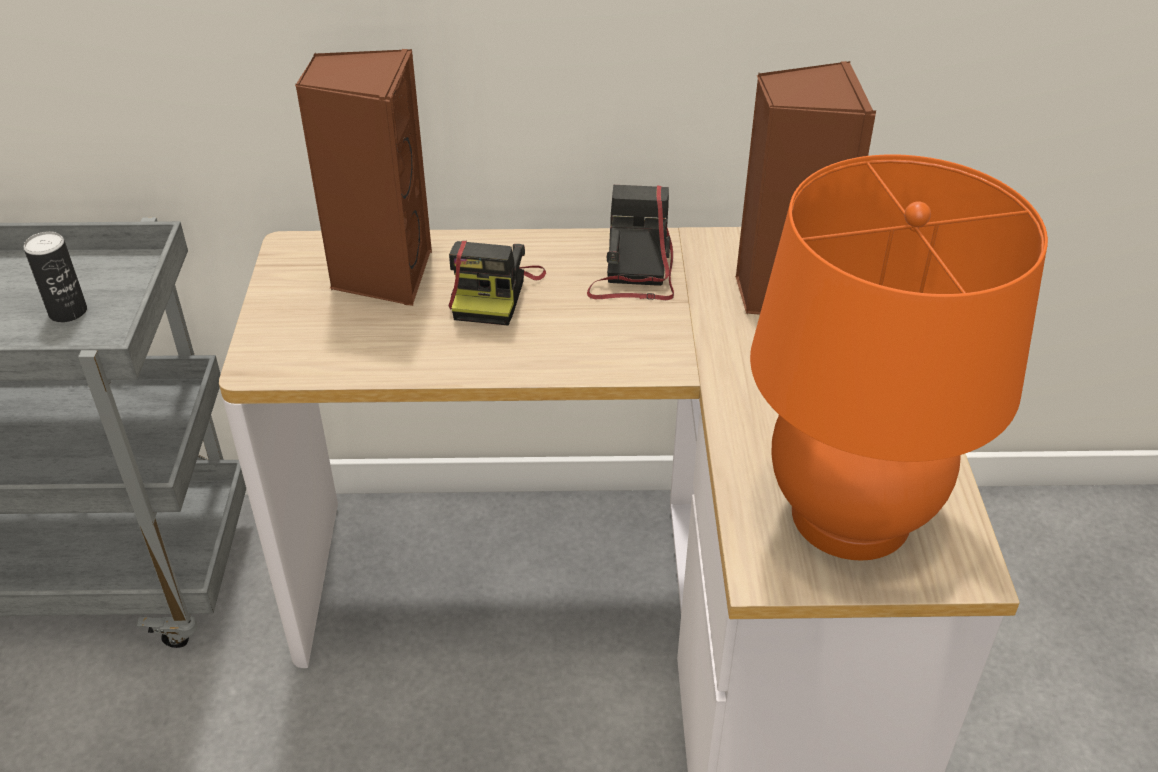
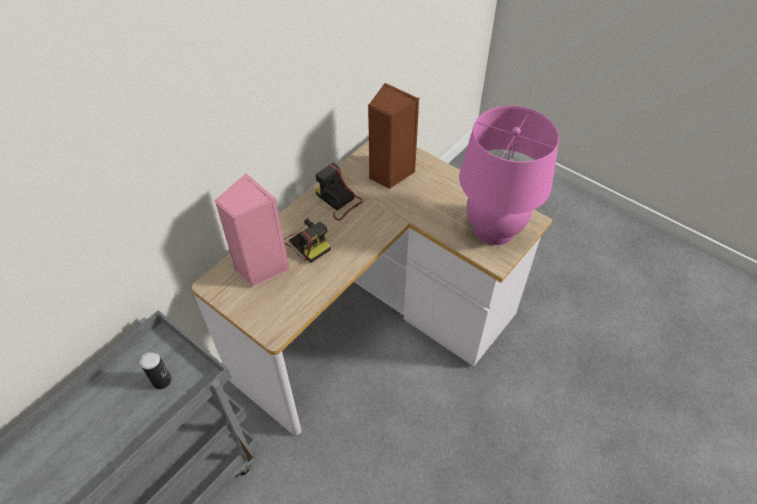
camera: 50 degrees left, 10 degrees up
brown speaker [295,49,432,306] -> pink speaker [214,173,289,287]
orange table lamp [750,154,1048,561] -> pink table lamp [459,106,559,245]

